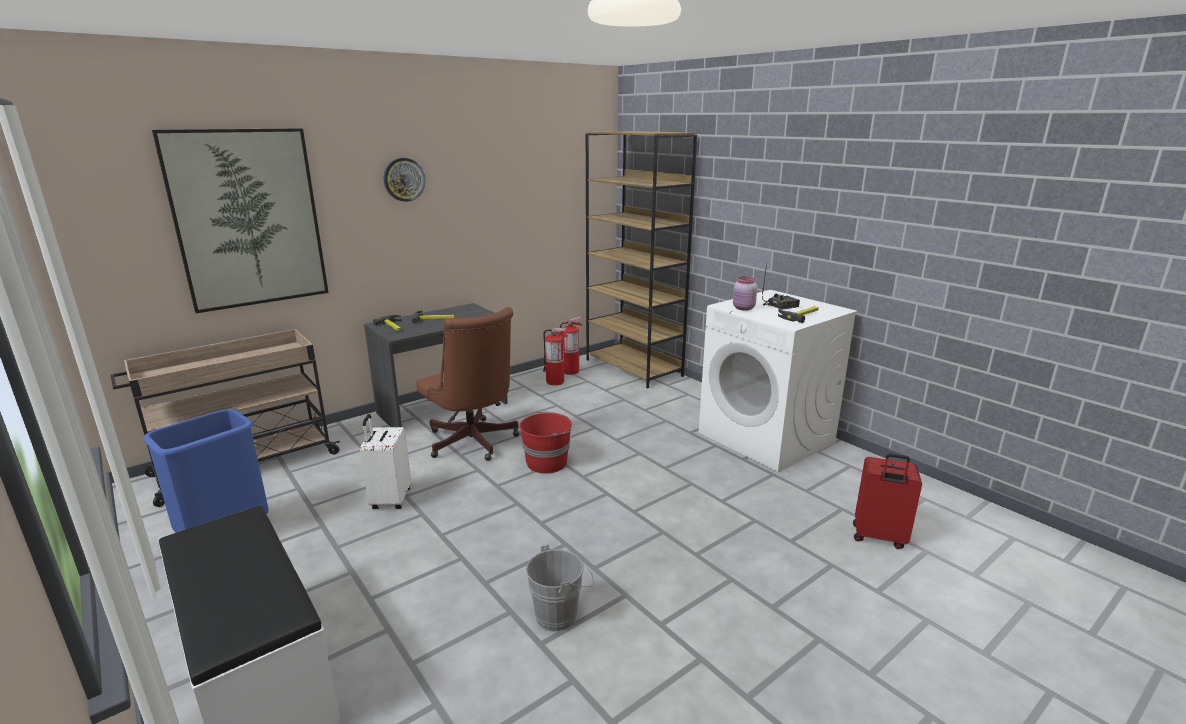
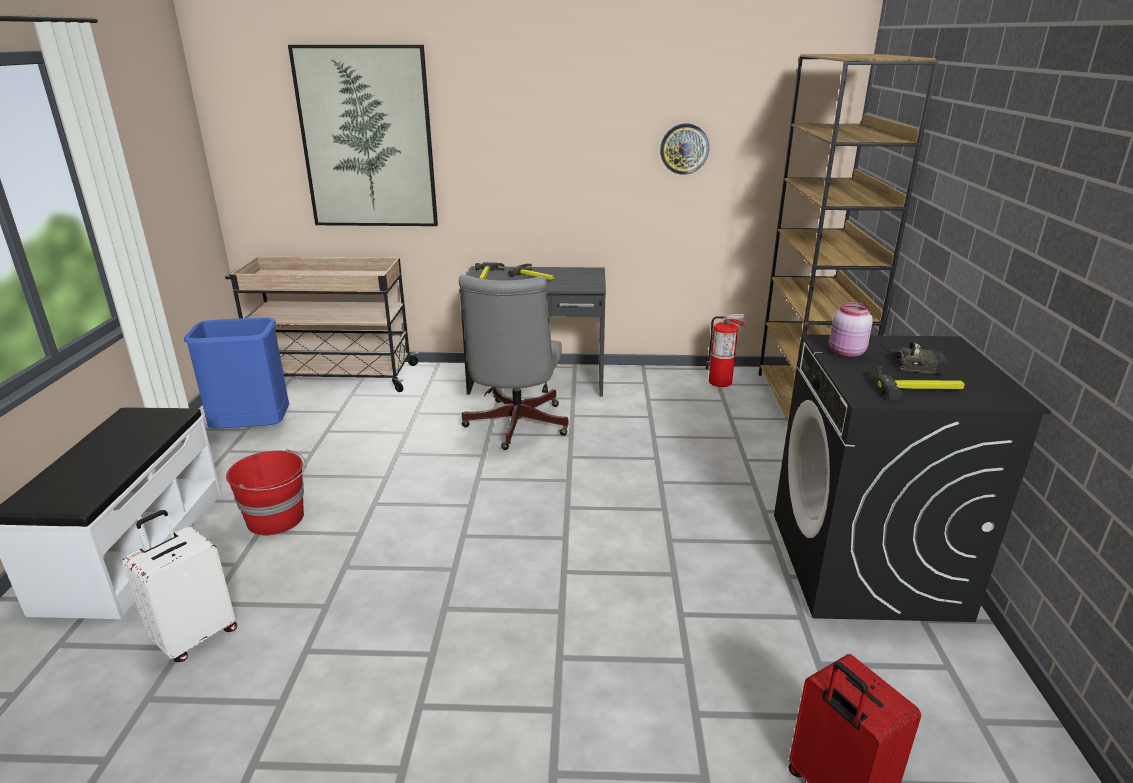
camera: 40 degrees right, 5 degrees up
white suitcase [360,414,411,509] -> white suitcase moved to [122,510,237,662]
wall clock [384,158,425,202] -> wall clock moved to [660,124,709,175]
brown office chair [416,307,520,461] -> grey office chair [459,275,569,450]
red bucket [520,412,575,474] -> red bucket moved to [226,449,306,535]
grey bucket [526,544,594,632] -> none
fire extinguisher [543,327,568,385] -> none
white washing machine [699,290,858,472] -> black washing machine [774,335,1051,622]

